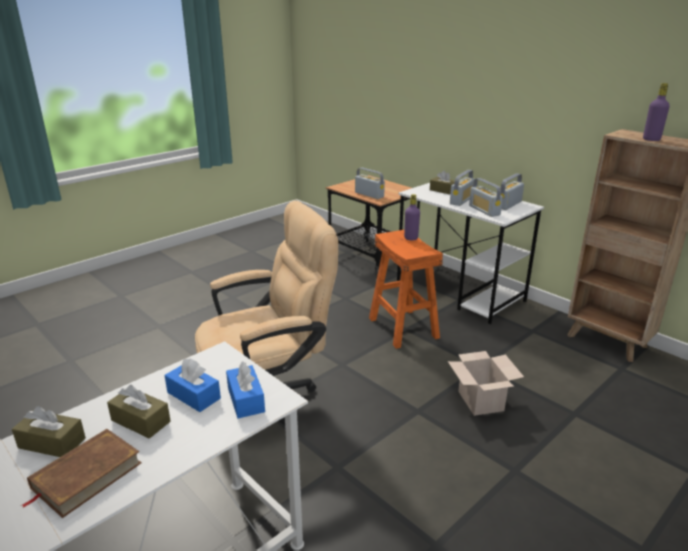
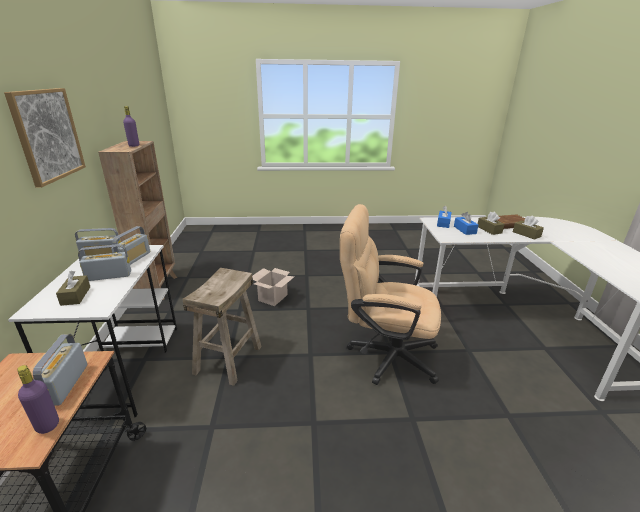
camera: 140 degrees left, 0 degrees up
orange stool [369,230,443,349] -> beige stool [183,268,262,386]
purple bottle [404,194,420,240] -> purple bottle moved to [17,365,59,434]
none -> picture [4,88,86,188]

